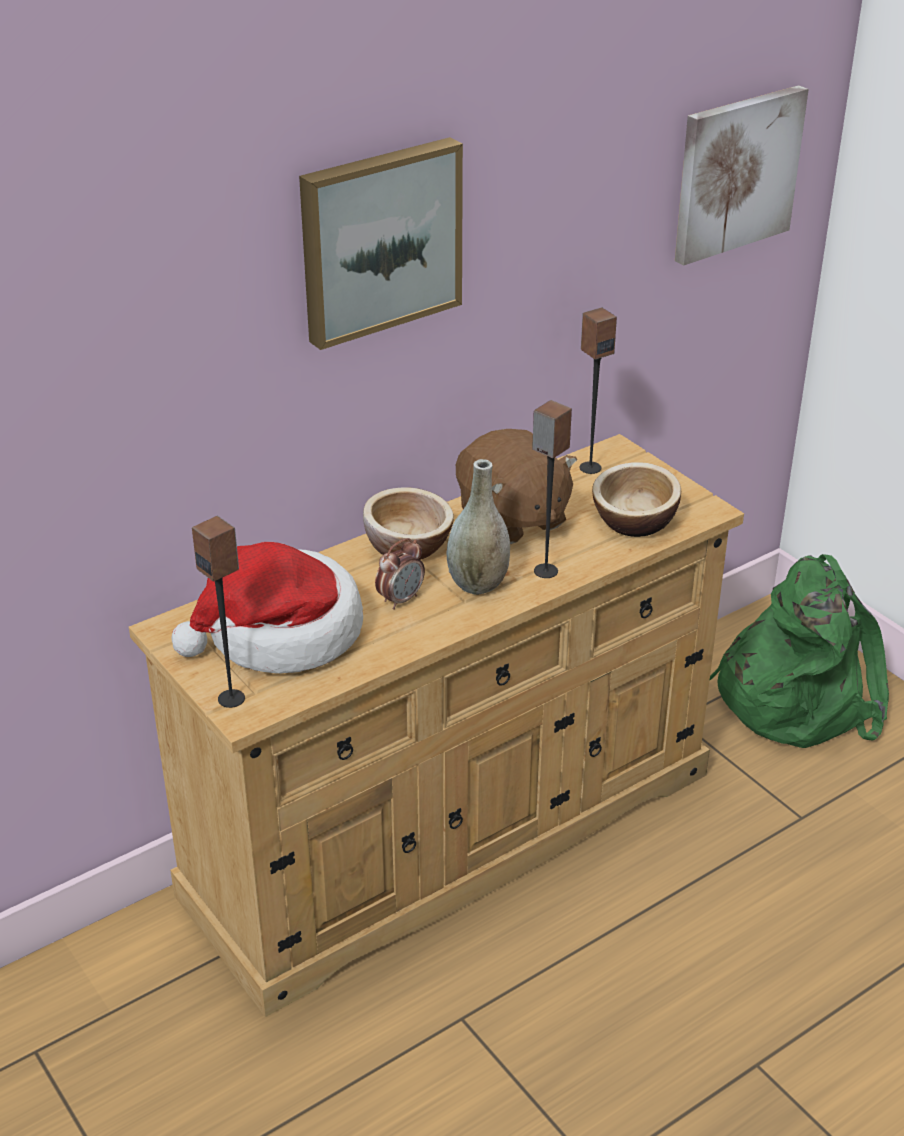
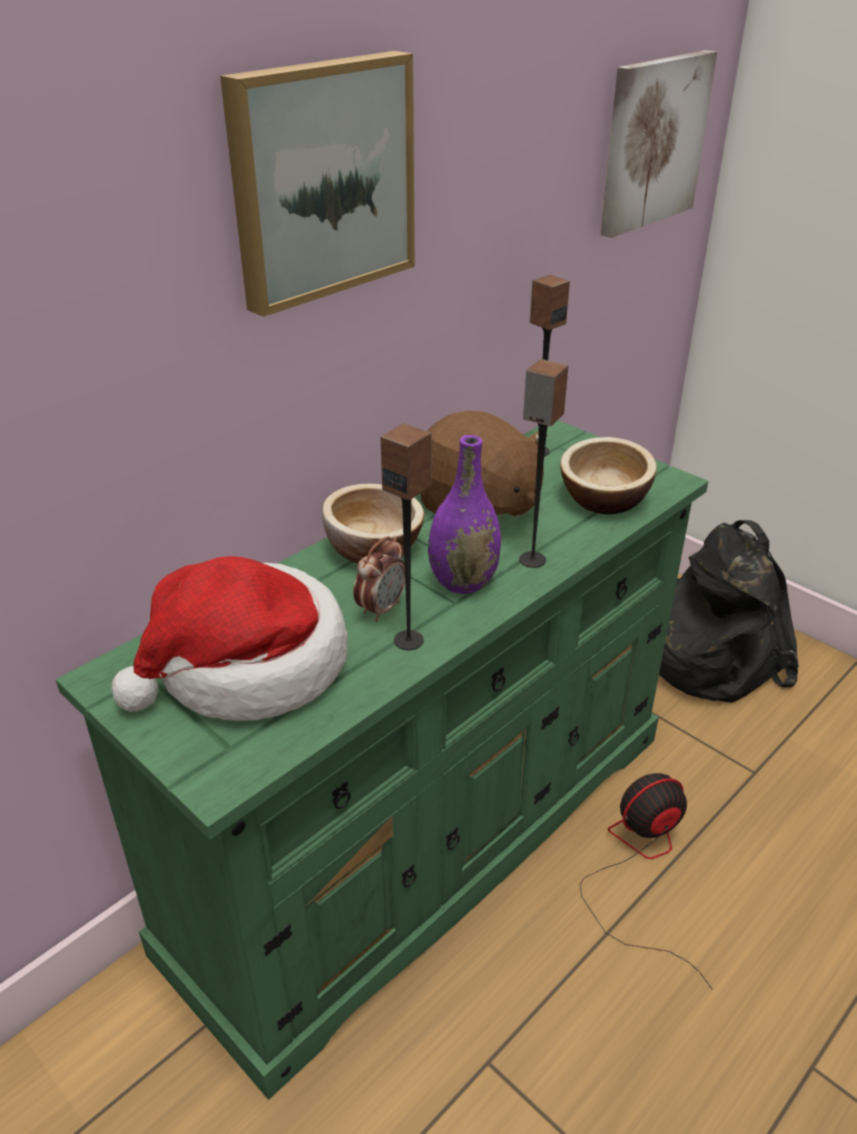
camera: 10 degrees left, 0 degrees up
beige dresser [129,434,744,1017] -> green dresser [56,420,708,1100]
speaker [192,516,245,708] -> speaker moved to [381,423,432,650]
grey vase [447,459,510,595] -> purple vase [428,435,501,594]
green backpack [710,554,889,748] -> black backpack [659,520,799,703]
none -> fan [580,773,712,989]

